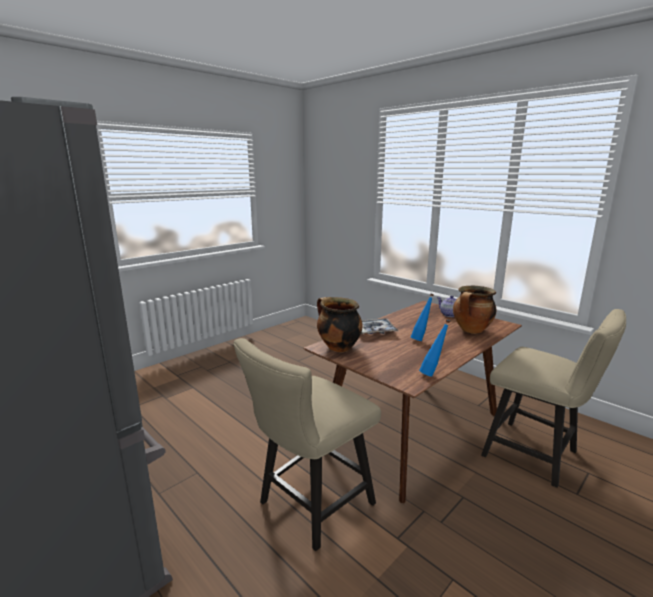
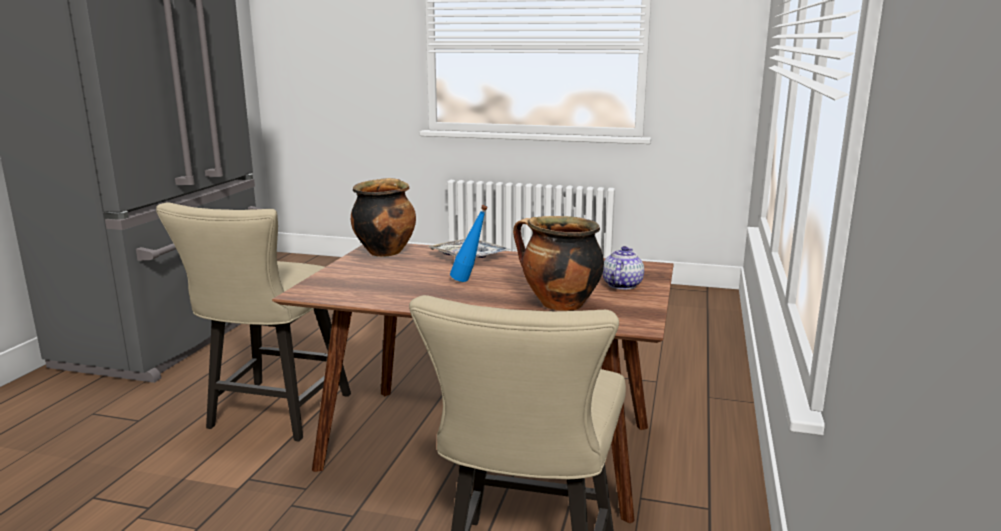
camera: 60 degrees right, 0 degrees up
beige chair [233,338,381,551] -> beige chair turned 90 degrees counterclockwise [156,203,351,441]
blue bottle [419,320,450,377] -> none

